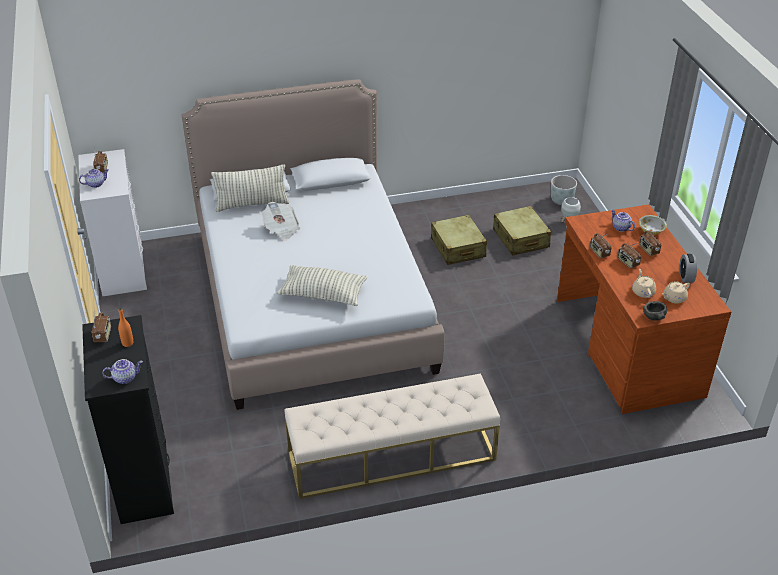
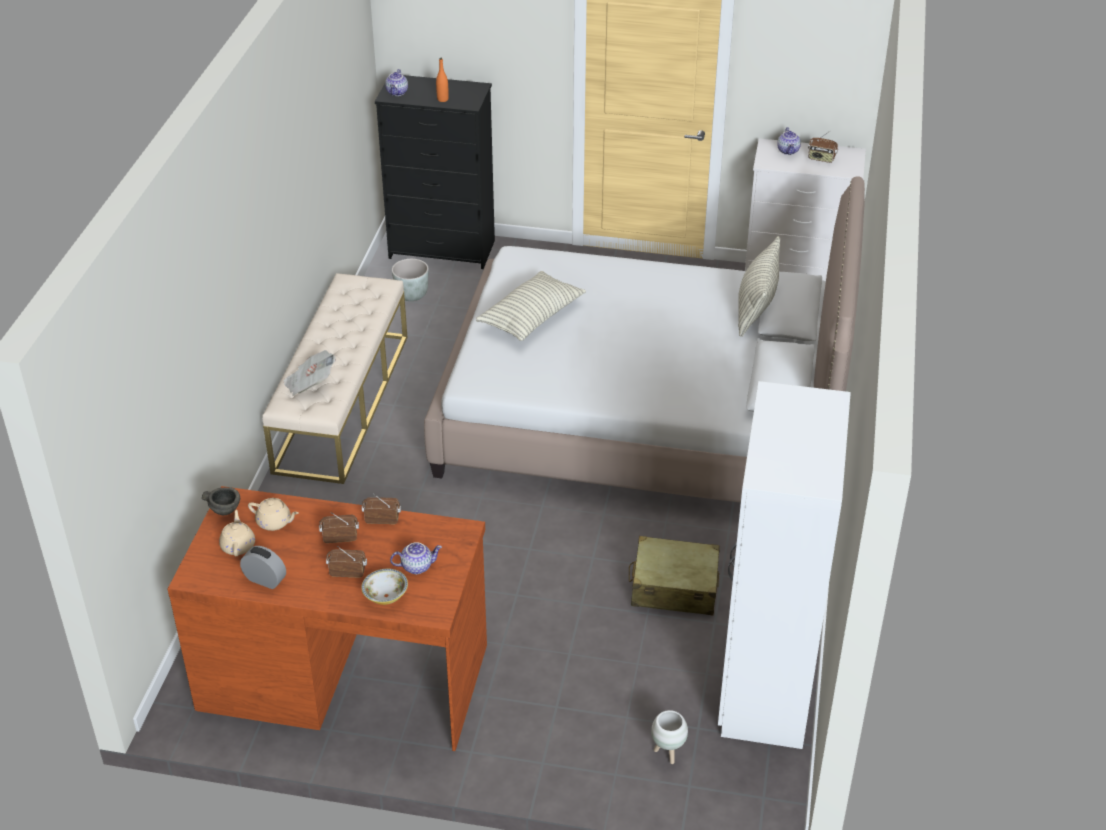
camera: 115 degrees right, 0 degrees up
radio [92,313,111,342] -> none
newspaper [262,202,300,240] -> newspaper moved to [283,350,336,396]
beige suitcase [493,206,551,255] -> none
grey planter [551,175,577,205] -> grey planter moved to [392,259,429,301]
none -> white wardrobe [718,381,851,749]

